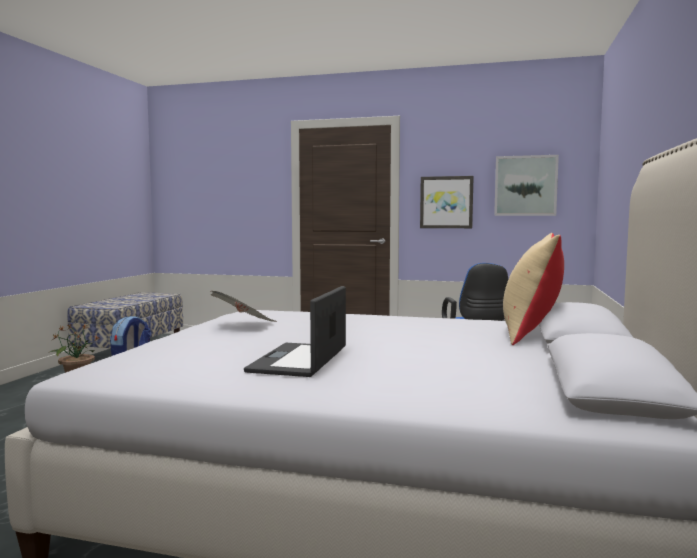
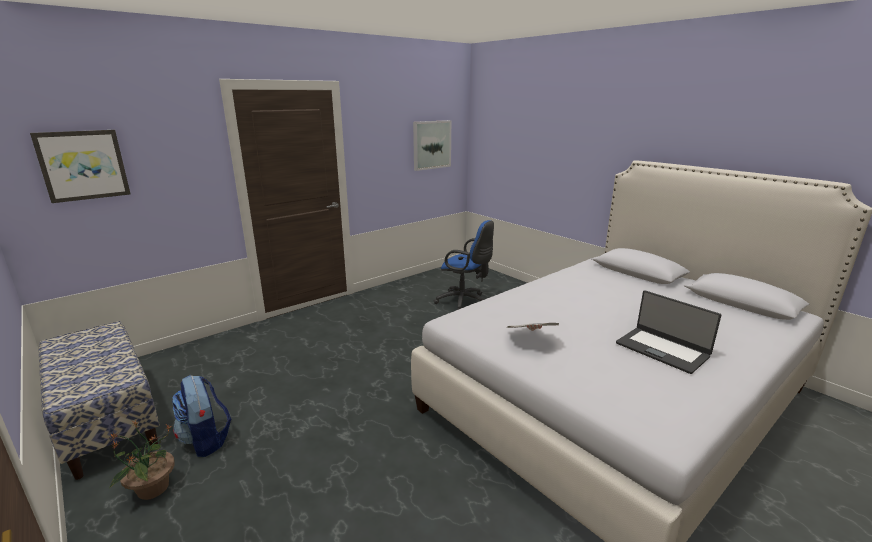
camera: 55 degrees left, 15 degrees up
picture [420,176,474,228] -> picture moved to [30,130,131,203]
beige pillow [503,233,564,345] -> none

